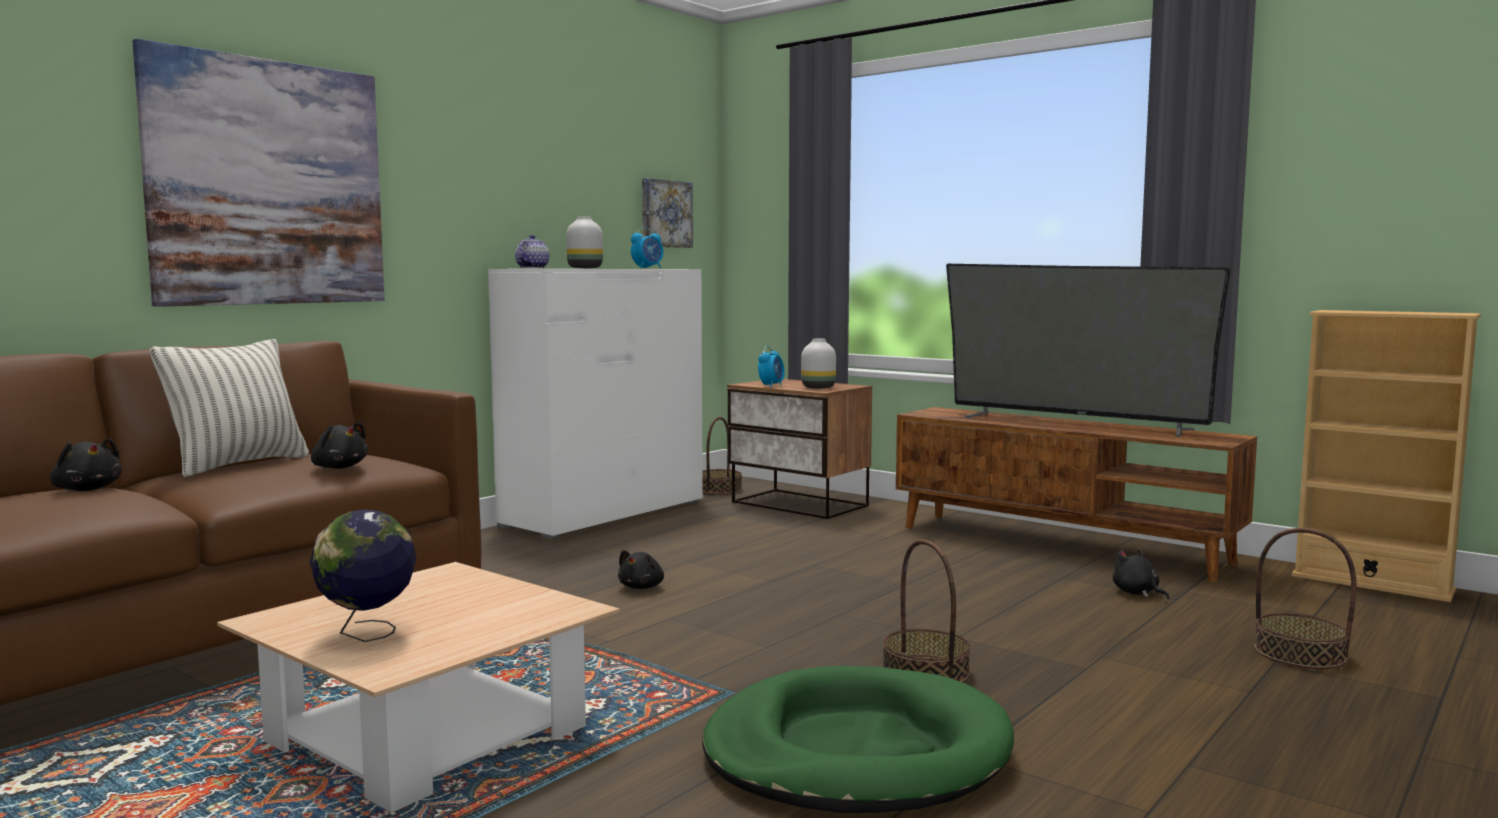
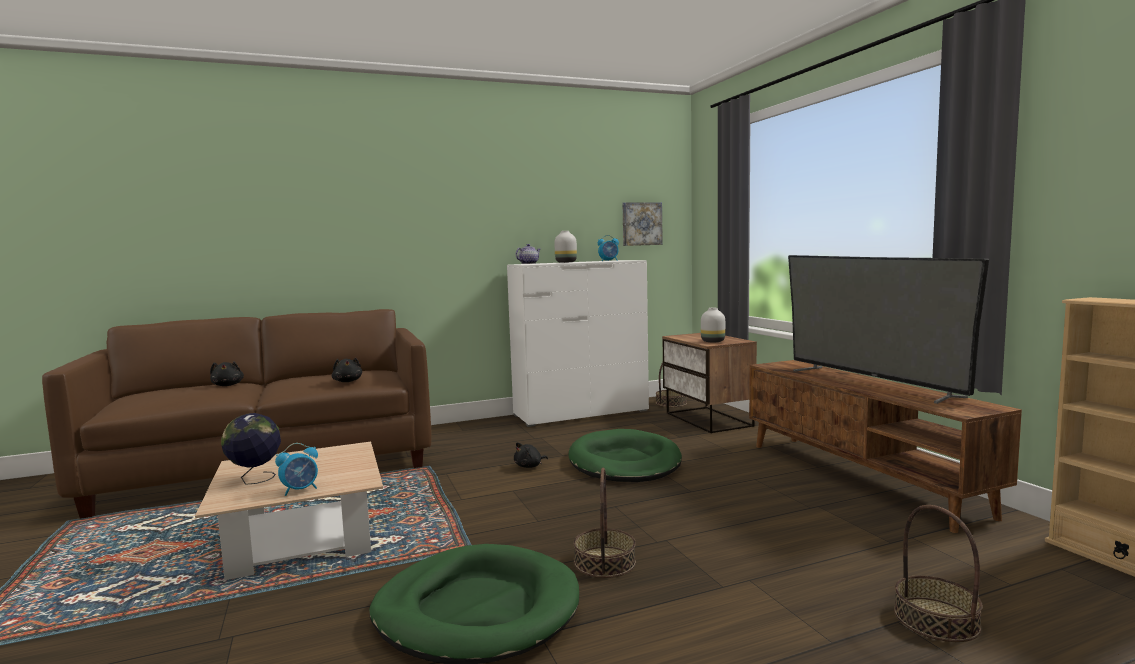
camera: 30 degrees right, 0 degrees up
picture [132,39,385,307] -> none
pillow [150,339,309,477] -> none
alarm clock [758,346,785,387] -> alarm clock moved to [275,443,318,496]
black plush toy [1113,549,1169,600] -> none
none -> green dog bed [569,429,682,482]

